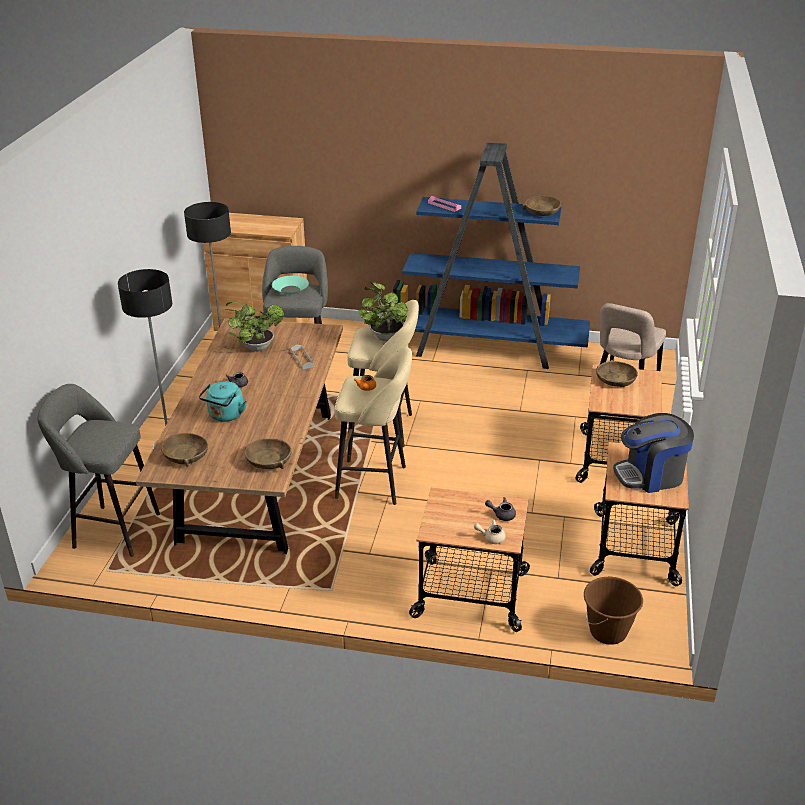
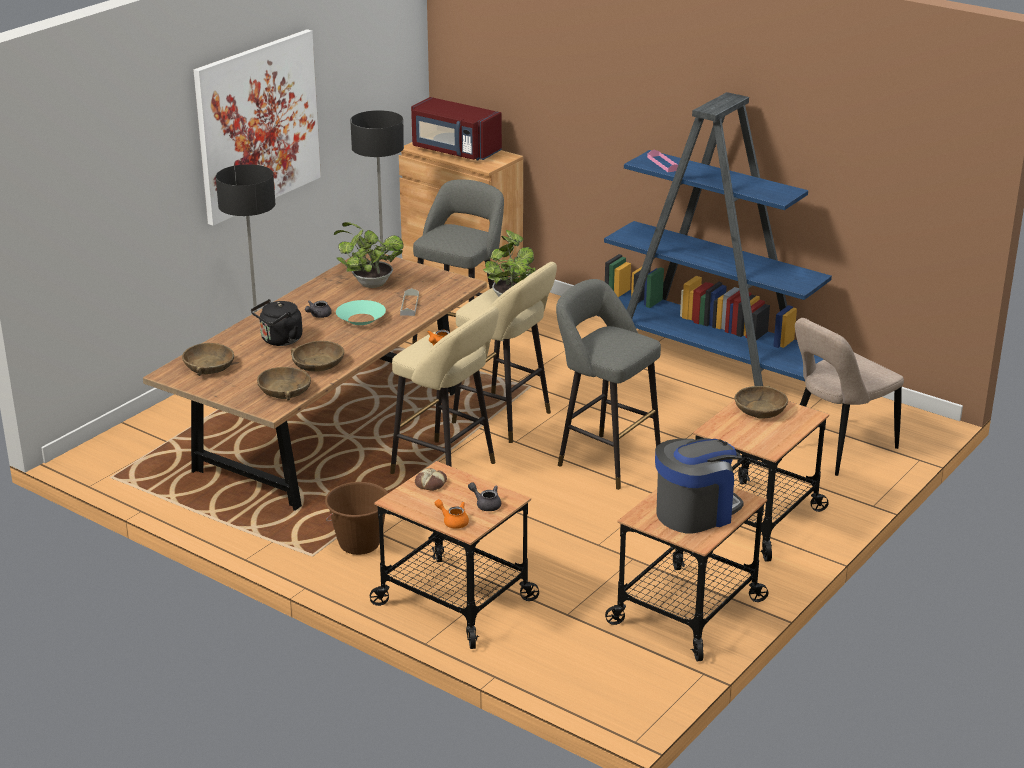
camera: 25 degrees right, 5 degrees down
grey stool [37,384,160,557] -> grey stool moved to [556,279,661,490]
turquoise kettle [199,381,247,422] -> black kettle [251,299,302,346]
turquoise bowl [272,276,309,295] -> turquoise bowl moved to [336,300,386,325]
beige teapot [474,519,506,544] -> orange teapot [435,499,469,529]
brown bowl [522,196,561,216] -> brown bowl moved to [291,341,344,372]
brown bucket [584,577,643,645] -> brown bucket moved to [325,482,388,555]
coffee machine [613,413,694,493] -> coffee machine turned 135 degrees clockwise [655,438,744,534]
none -> picture [193,29,321,226]
none -> red microwave [411,97,502,160]
none -> bread [415,468,447,491]

